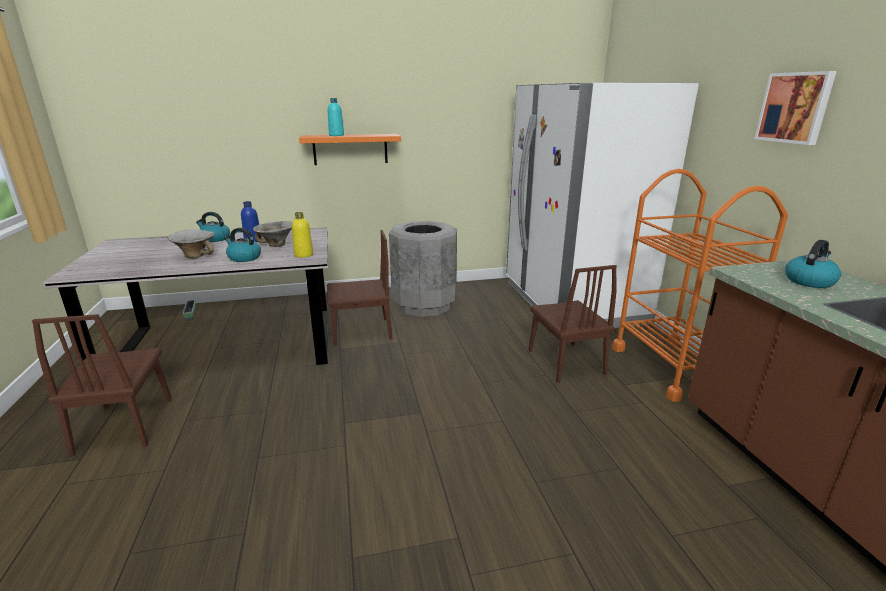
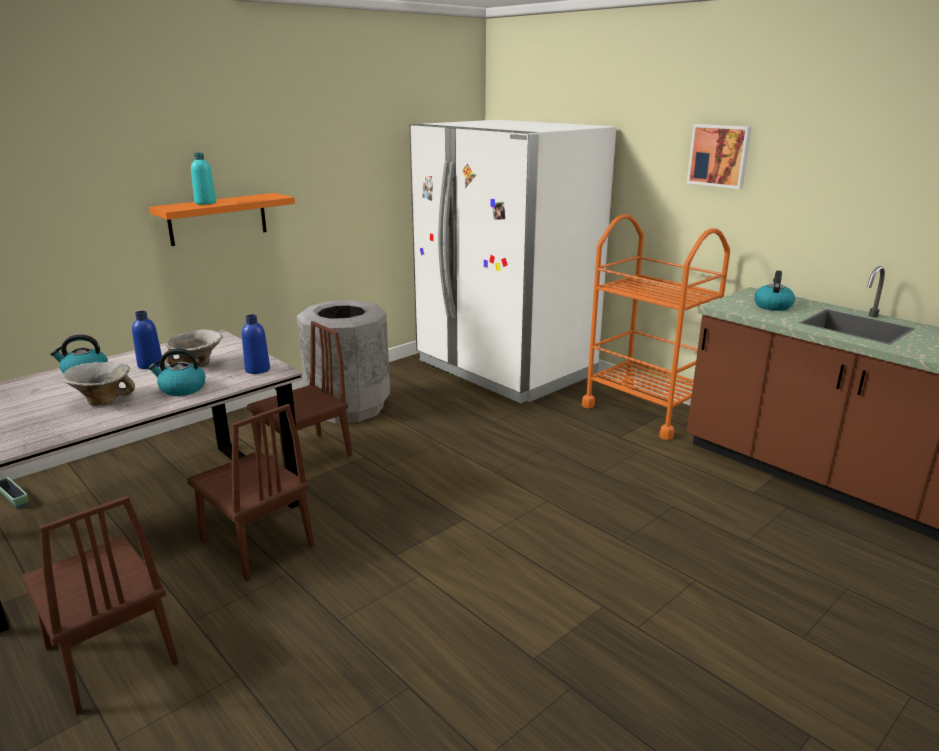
camera: 30 degrees left, 0 degrees up
yellow bottle [292,212,313,258] -> blue bottle [242,314,270,374]
brown chair [528,265,617,383] -> brown chair moved to [187,404,314,581]

